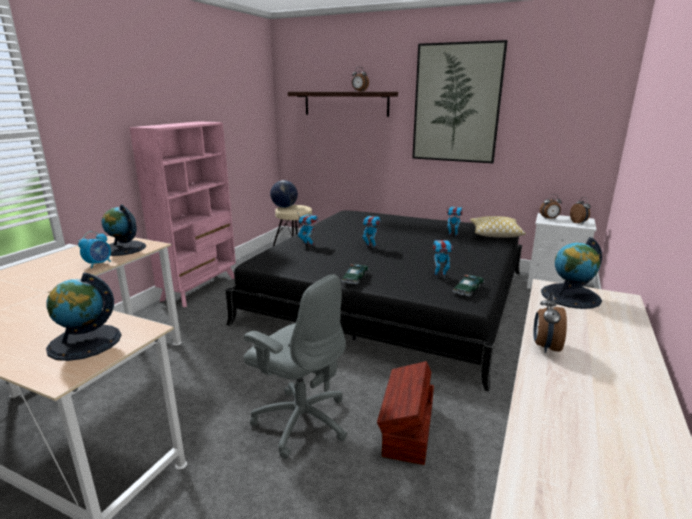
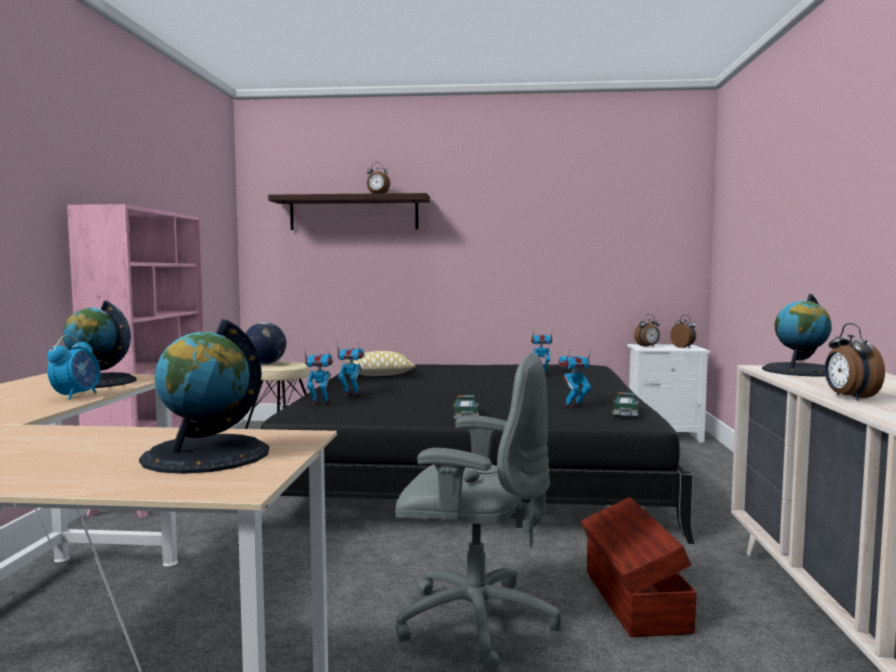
camera: 20 degrees left, 15 degrees down
toy robot [362,215,381,249] -> toy robot moved to [304,347,333,405]
picture [412,40,508,163] -> none
pillow [470,216,526,238] -> pillow moved to [345,351,415,376]

